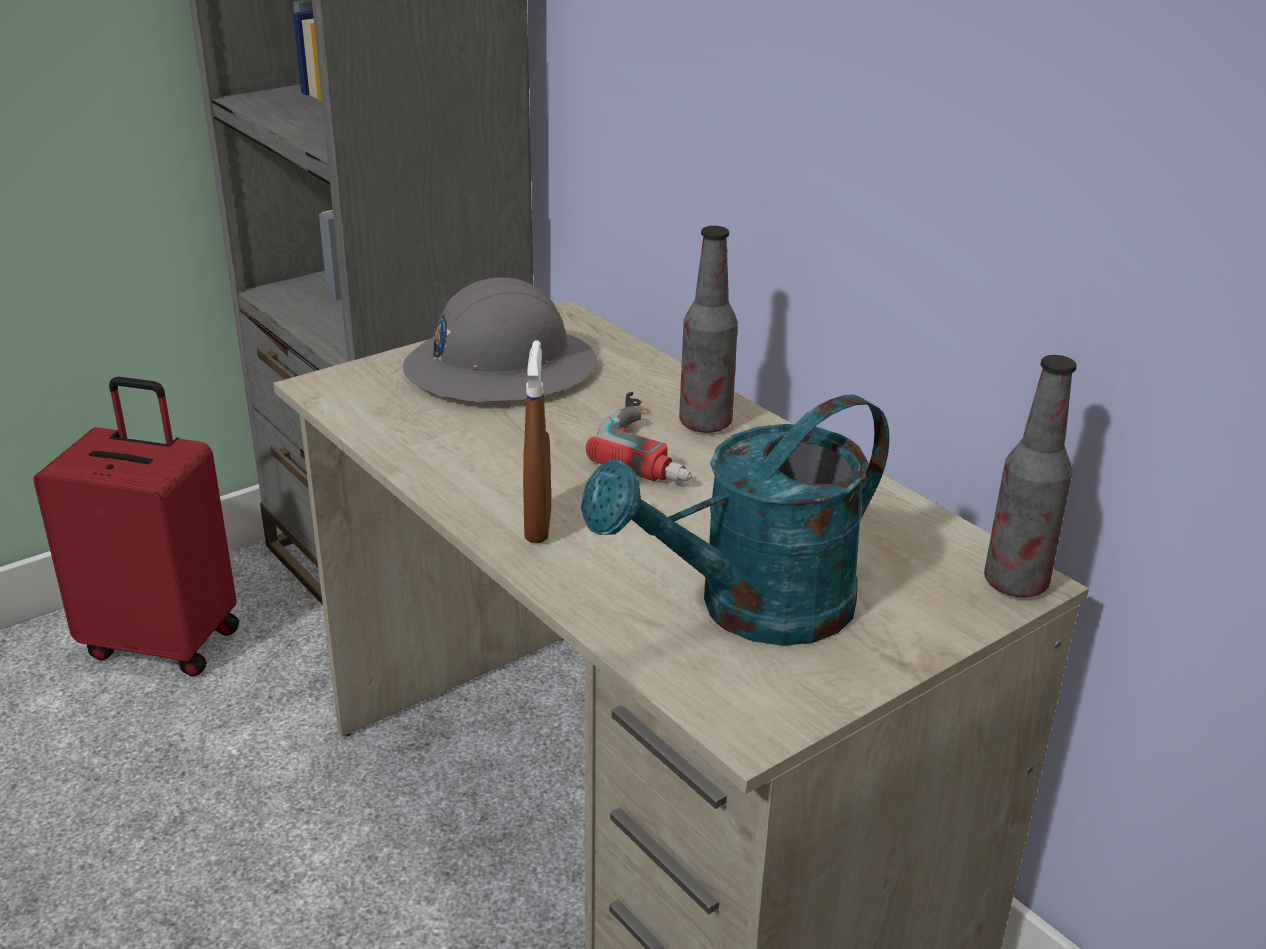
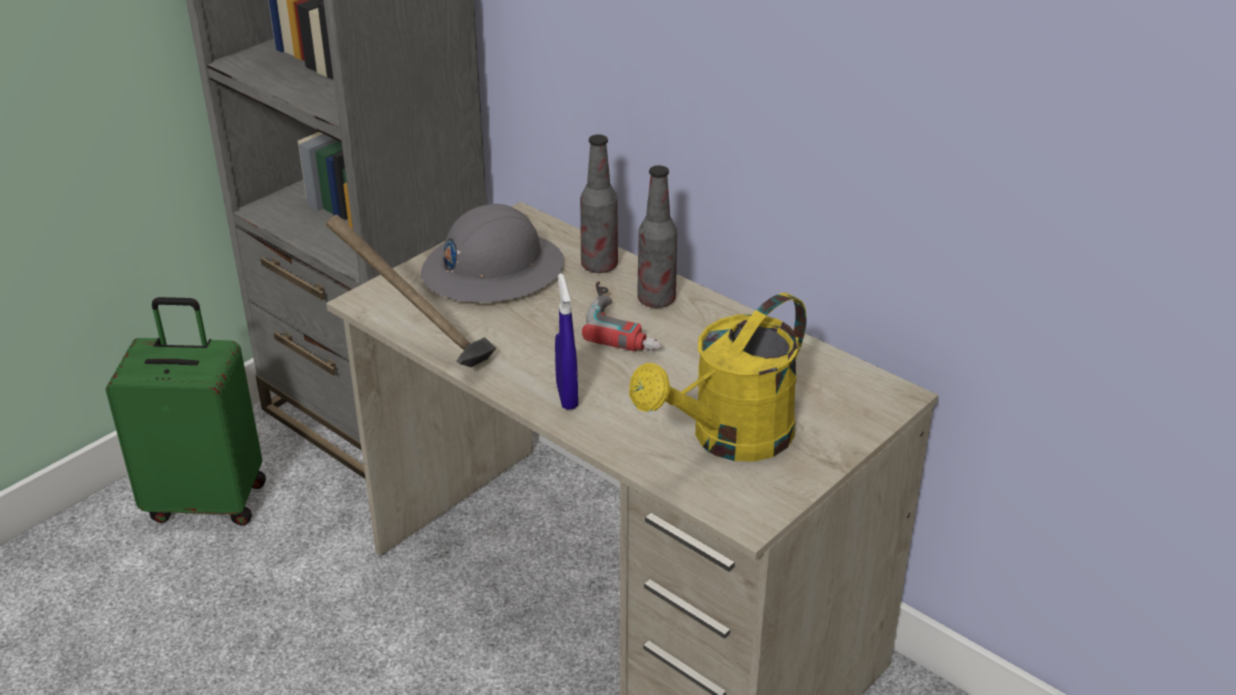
camera: 10 degrees left, 5 degrees up
red suitcase [33,377,239,677] -> green suitcase [106,297,266,526]
brown spray bottle [523,340,551,543] -> blue spray bottle [555,273,578,410]
turquoise watering can [581,395,889,646] -> yellow watering can [629,293,807,462]
bottle [984,355,1077,597] -> bottle moved to [580,134,618,273]
none -> hammer [326,215,496,367]

